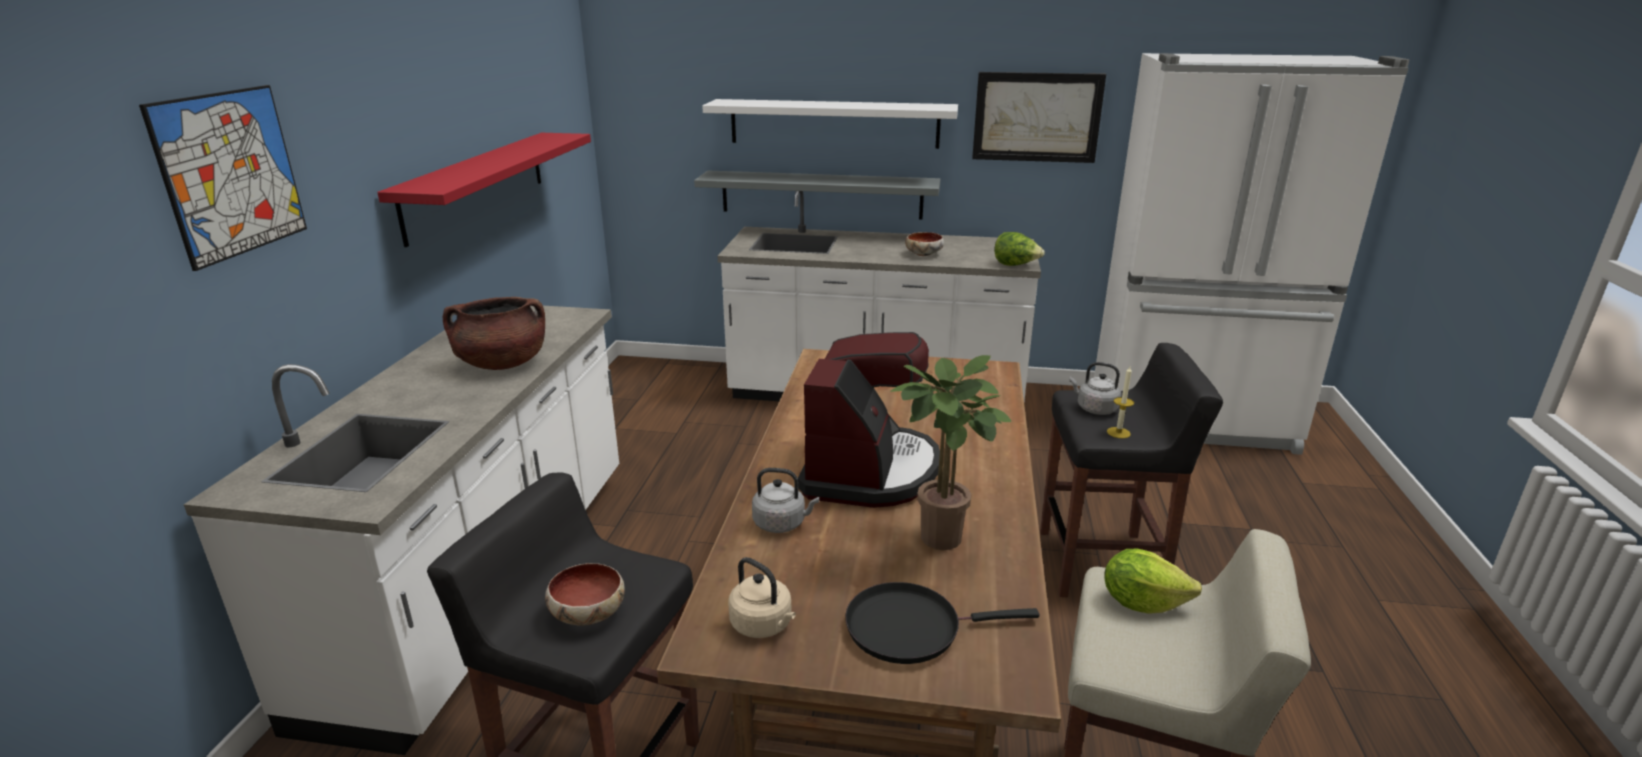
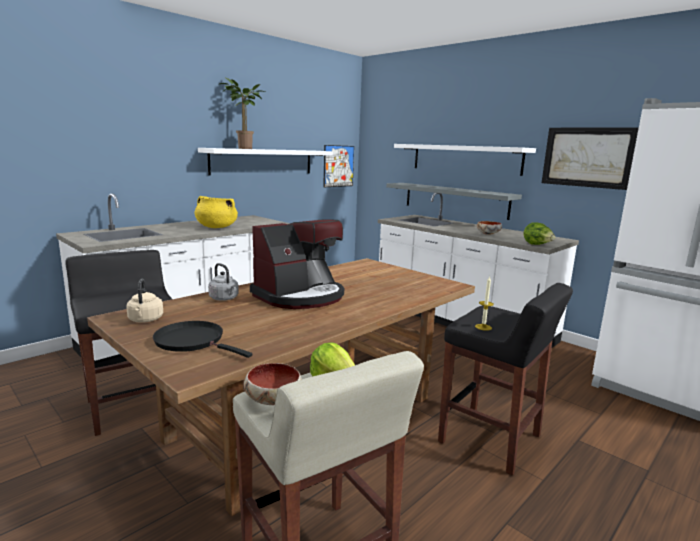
camera: 35 degrees right, 10 degrees down
picture [139,85,307,271] -> picture moved to [323,145,354,187]
red shelf [377,133,591,247] -> white shelf [198,148,333,176]
brown cooking pot [443,297,545,370] -> yellow cooking pot [194,196,238,228]
bowl [545,563,625,625] -> bowl moved to [244,363,302,405]
potted plant [891,355,1012,550] -> potted plant moved to [220,78,265,149]
grey kettle [1069,362,1121,415] -> none

